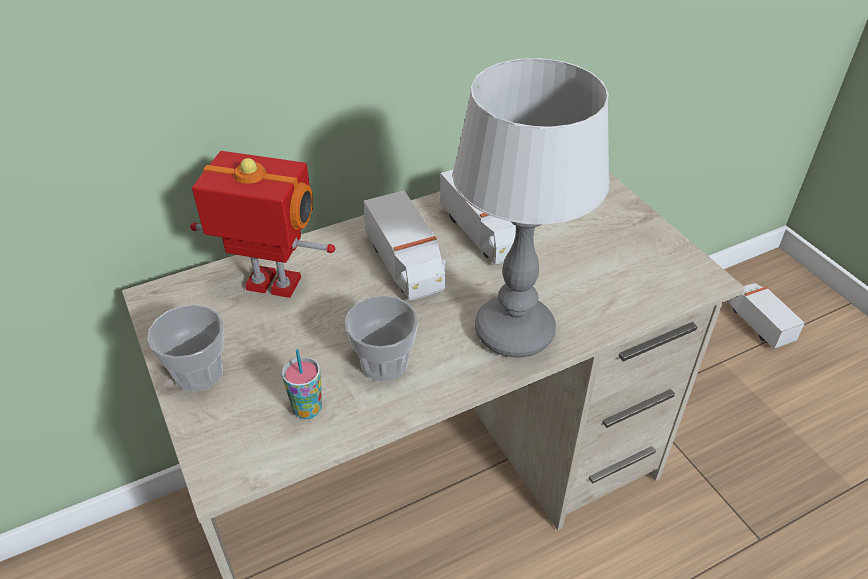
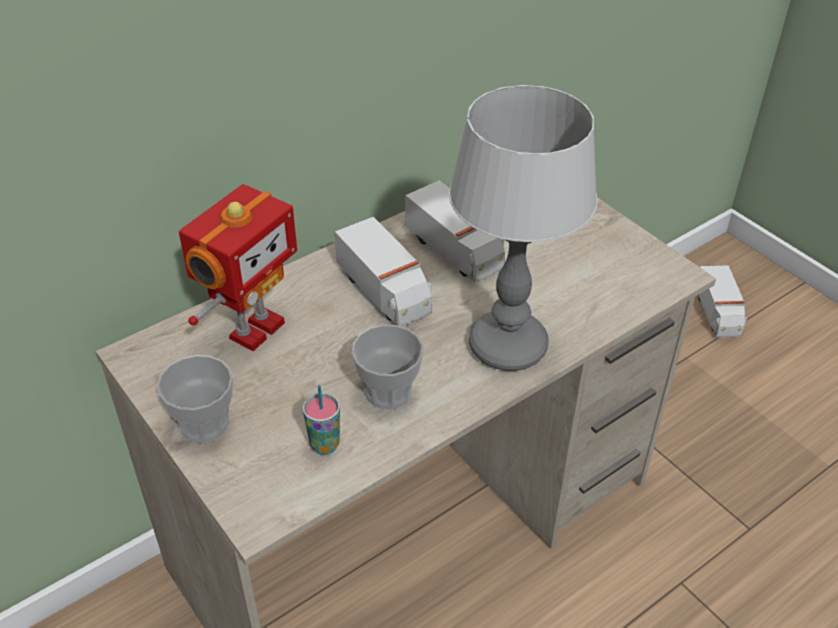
camera: 10 degrees left, 0 degrees up
toy robot [190,151,335,298] -> toy robot turned 120 degrees clockwise [179,184,297,351]
toy truck [727,283,805,349] -> toy truck turned 150 degrees counterclockwise [698,265,748,338]

